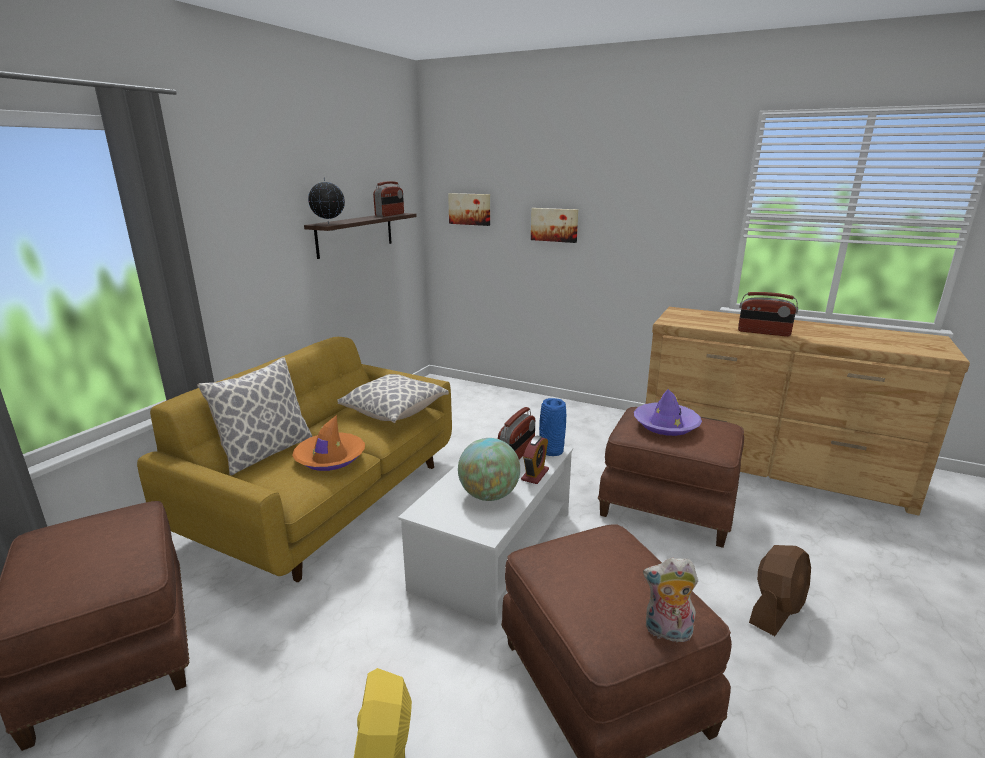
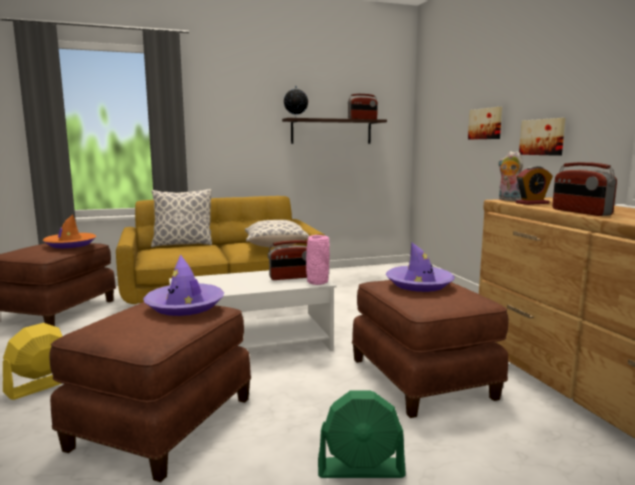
camera: 45 degrees right, 10 degrees down
orange hat [292,415,365,471] -> orange hat moved to [43,214,96,248]
picture [448,193,490,226] -> picture moved to [519,118,566,156]
globe [458,438,520,501] -> none
alarm clock [521,436,549,484] -> alarm clock moved to [516,166,553,205]
blue vase [539,398,566,456] -> pink vase [306,235,330,285]
plush toy [643,558,698,643] -> plush toy moved to [498,151,523,201]
brown fan [749,545,811,636] -> green fan [318,390,406,478]
none -> purple hat [143,254,224,316]

